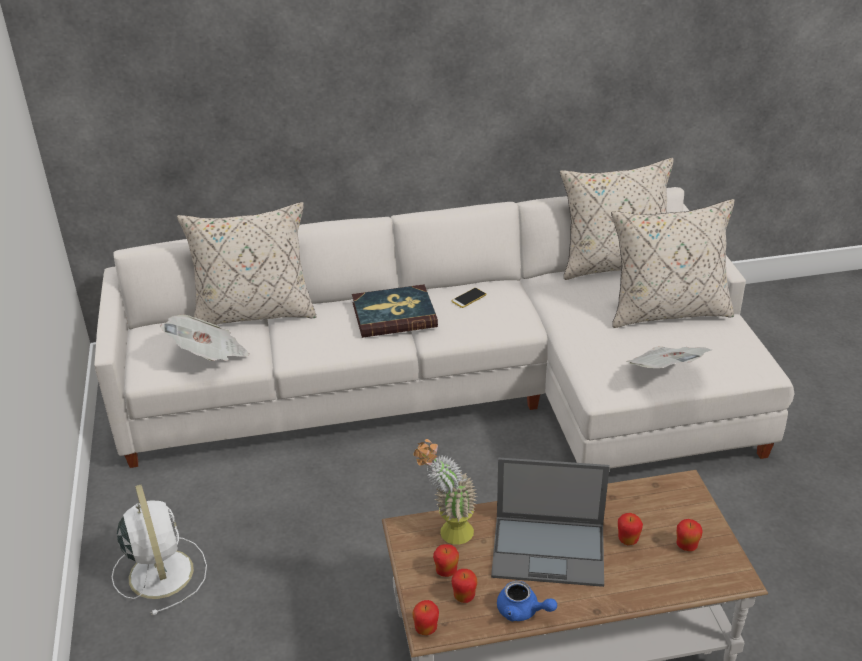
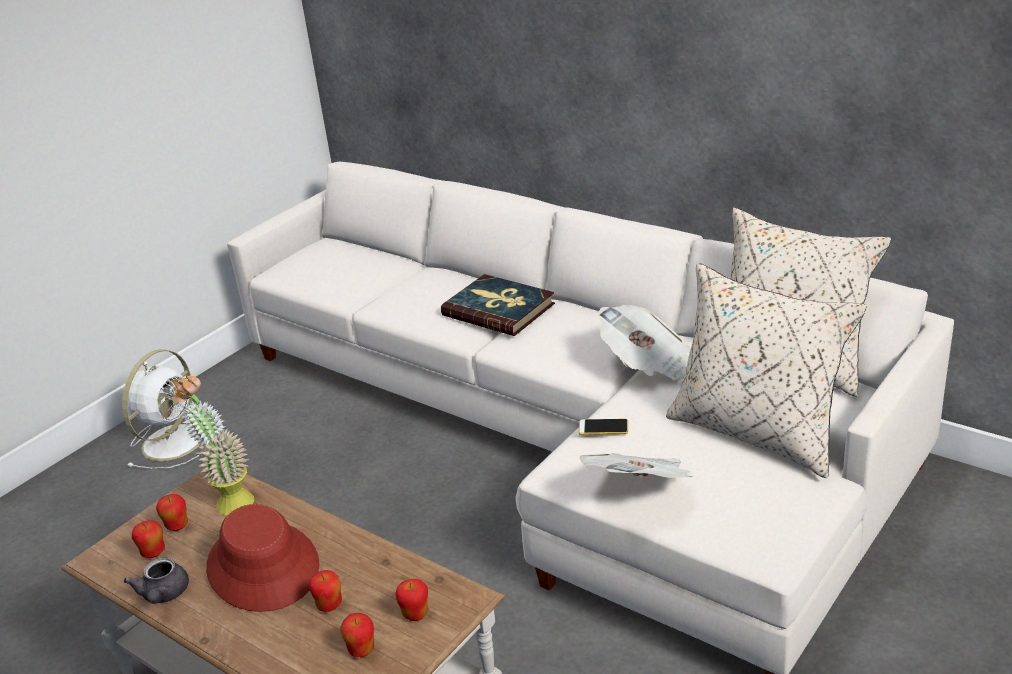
camera: 50 degrees right, 5 degrees down
newspaper [160,315,250,361] -> newspaper moved to [598,305,691,382]
beige pillow [177,202,317,325] -> none
apple [412,600,439,635] -> apple moved to [395,579,428,621]
phone [452,288,486,308] -> phone moved to [579,419,628,435]
laptop [491,458,610,587] -> red hat [206,504,319,612]
blue teapot [497,581,557,621] -> grey teapot [124,558,189,604]

